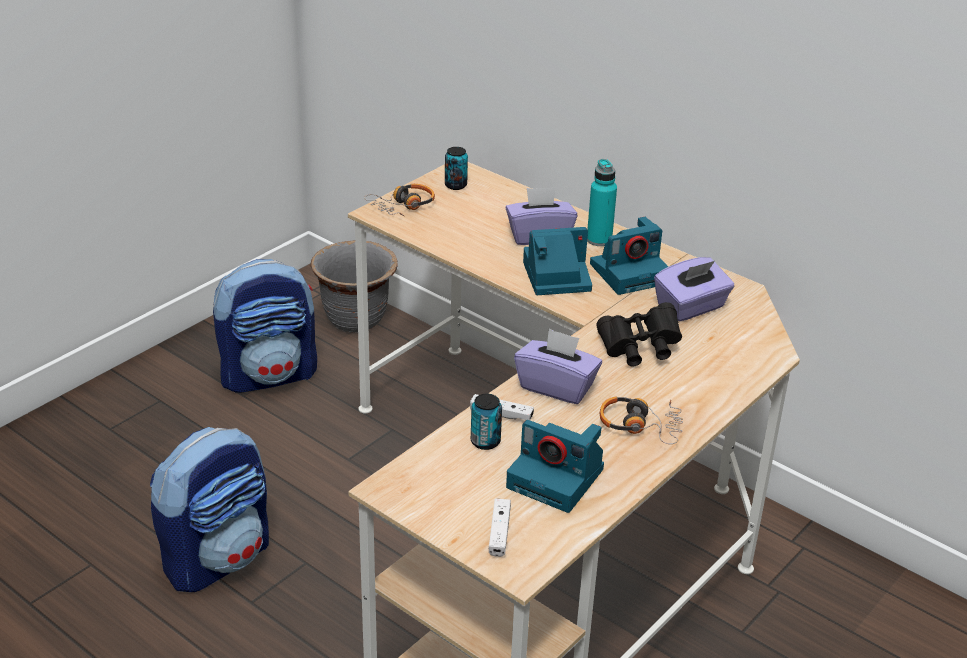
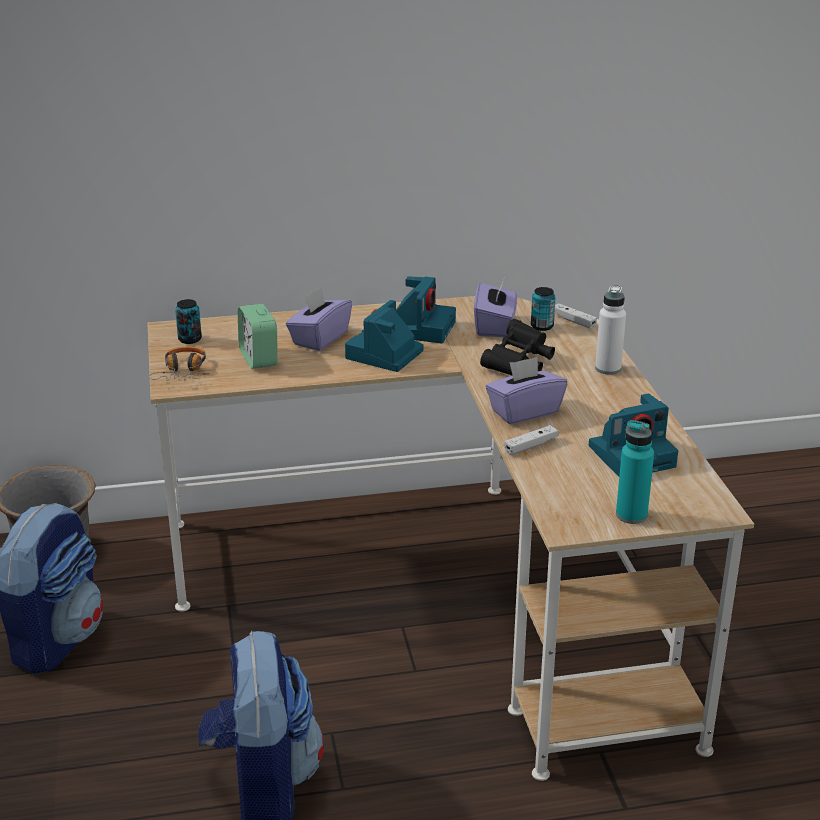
camera: 50 degrees left, 5 degrees down
can [471,394,502,450] -> can moved to [531,287,556,331]
white game controller [489,499,511,557] -> white game controller moved to [555,303,597,329]
turquoise bottle [587,159,617,246] -> turquoise bottle moved to [616,420,654,524]
headphones [600,397,683,444] -> none
none -> alarm clock [238,304,278,369]
none -> white bottle [595,285,626,375]

